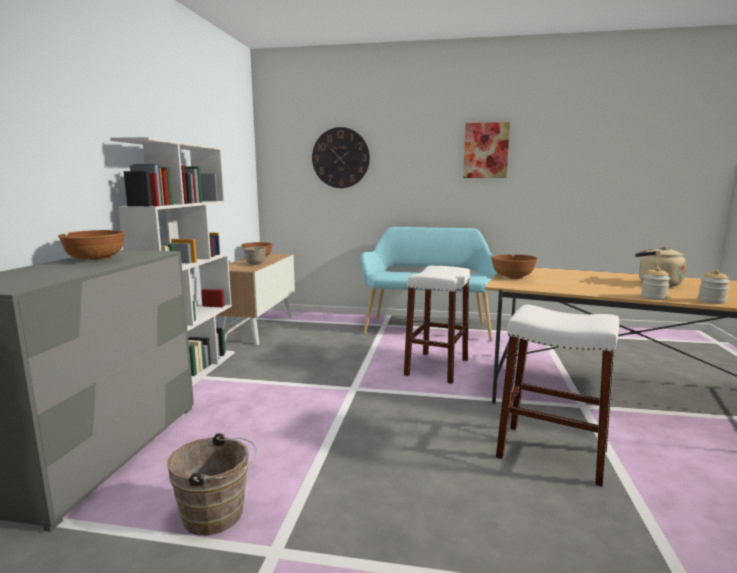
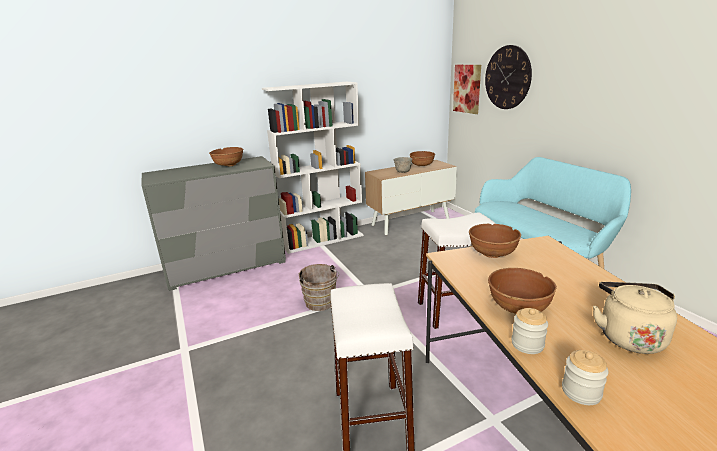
camera: 55 degrees right, 10 degrees up
brown bucket [167,433,257,535] -> brown bucket moved to [299,264,339,311]
picture [463,122,510,178] -> picture moved to [453,65,481,114]
none -> brown bowl [488,268,557,314]

